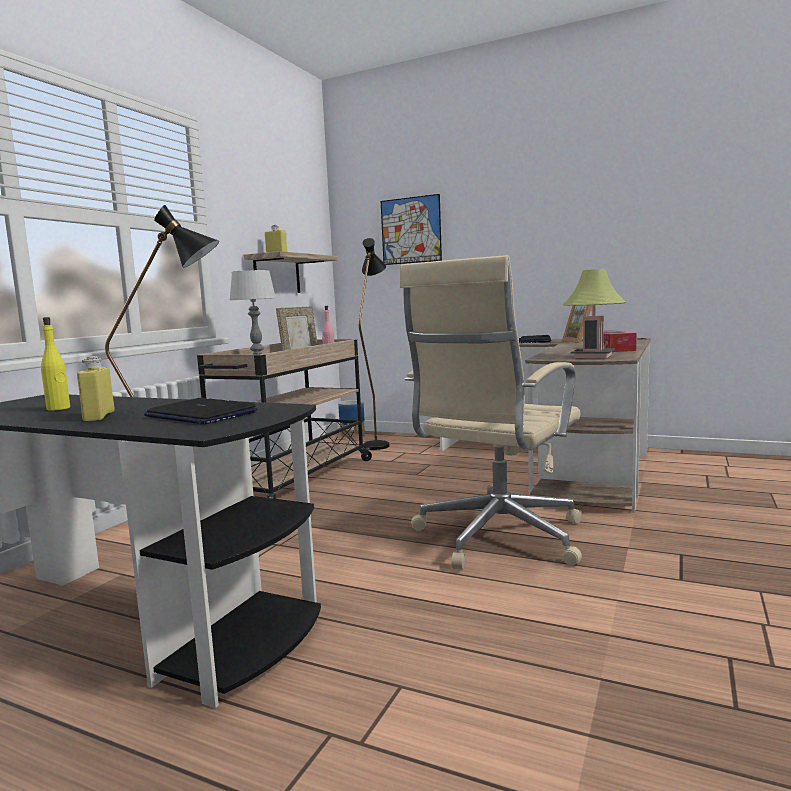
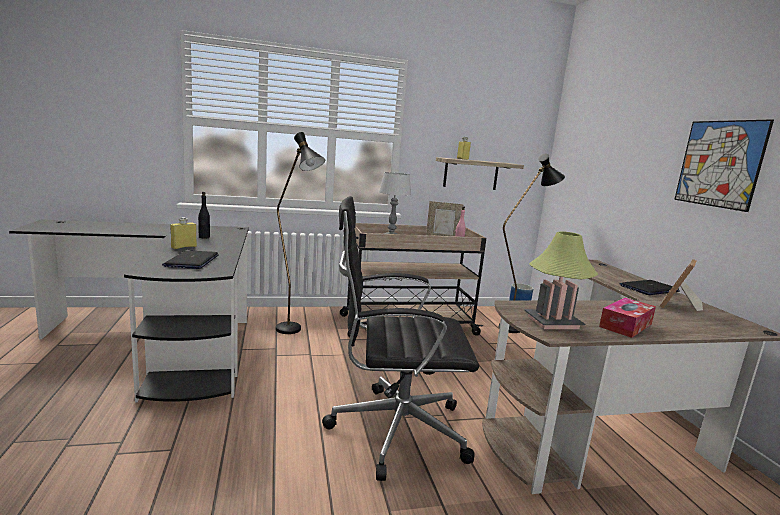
camera: 50 degrees right, 5 degrees up
yellow bottle [41,317,70,411] -> black bottle [198,192,210,239]
picture [381,194,442,265] -> picture moved to [674,119,774,212]
beige office chair [400,255,583,570] -> black office chair [322,196,479,481]

